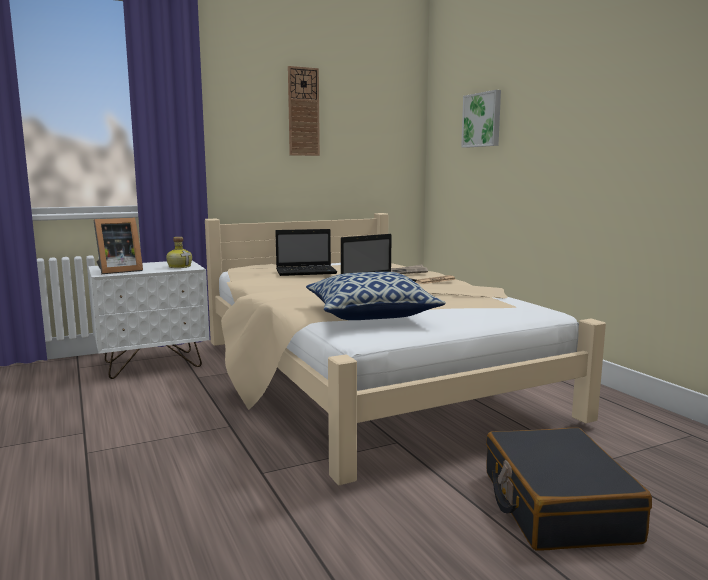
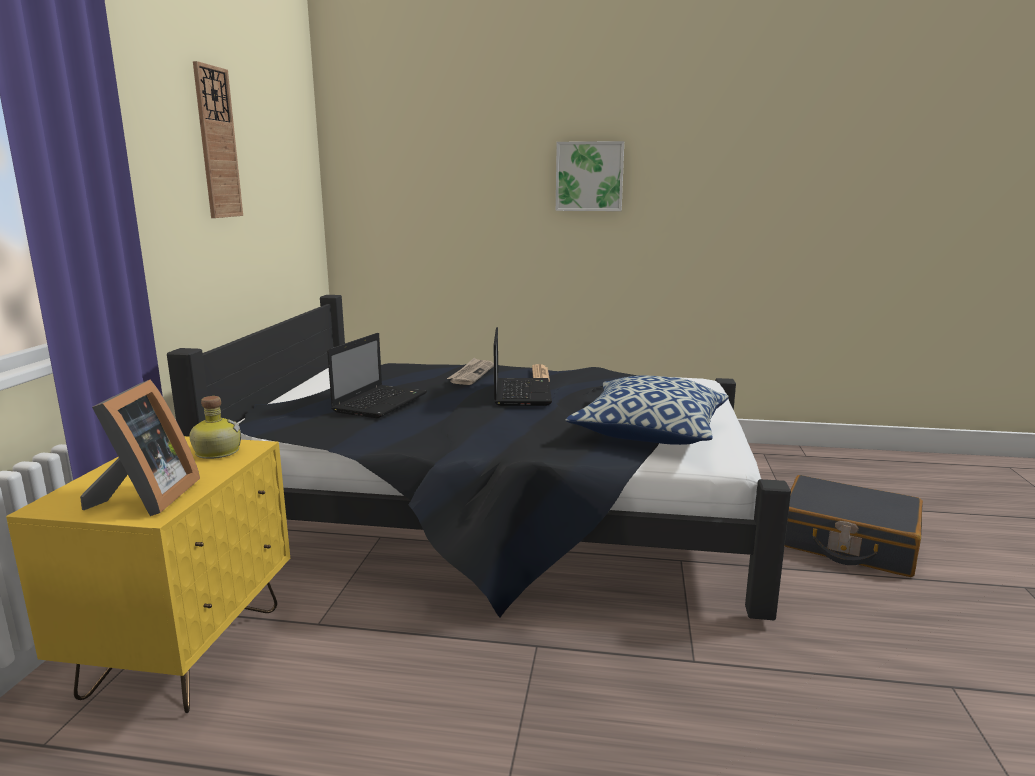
camera: 55 degrees left, 5 degrees up
white nightstand [88,260,210,379] -> yellow nightstand [6,436,290,713]
beige bed [205,213,606,485] -> black bed [167,295,791,620]
picture [461,90,501,148] -> picture moved to [556,141,624,211]

